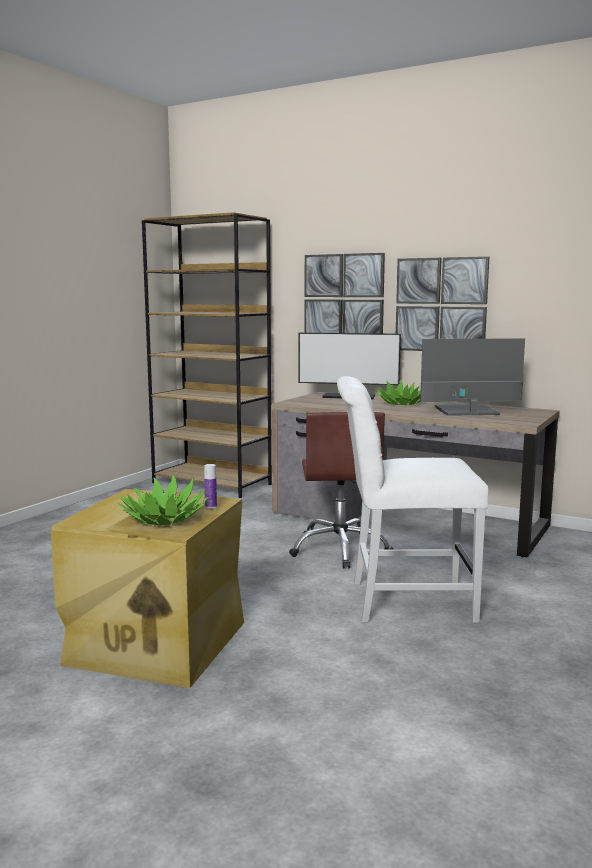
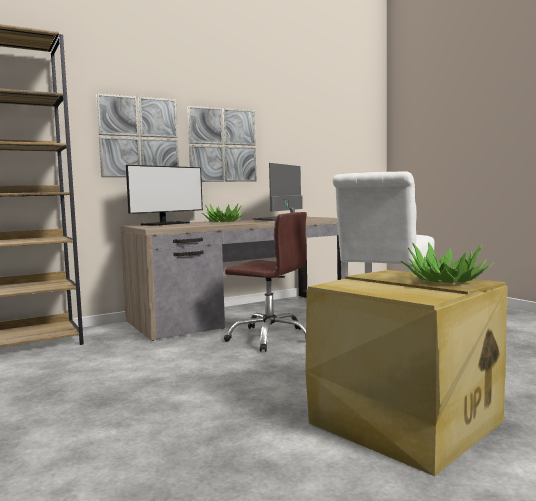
camera: 60 degrees left, 5 degrees down
bottle [204,464,217,508] -> none

